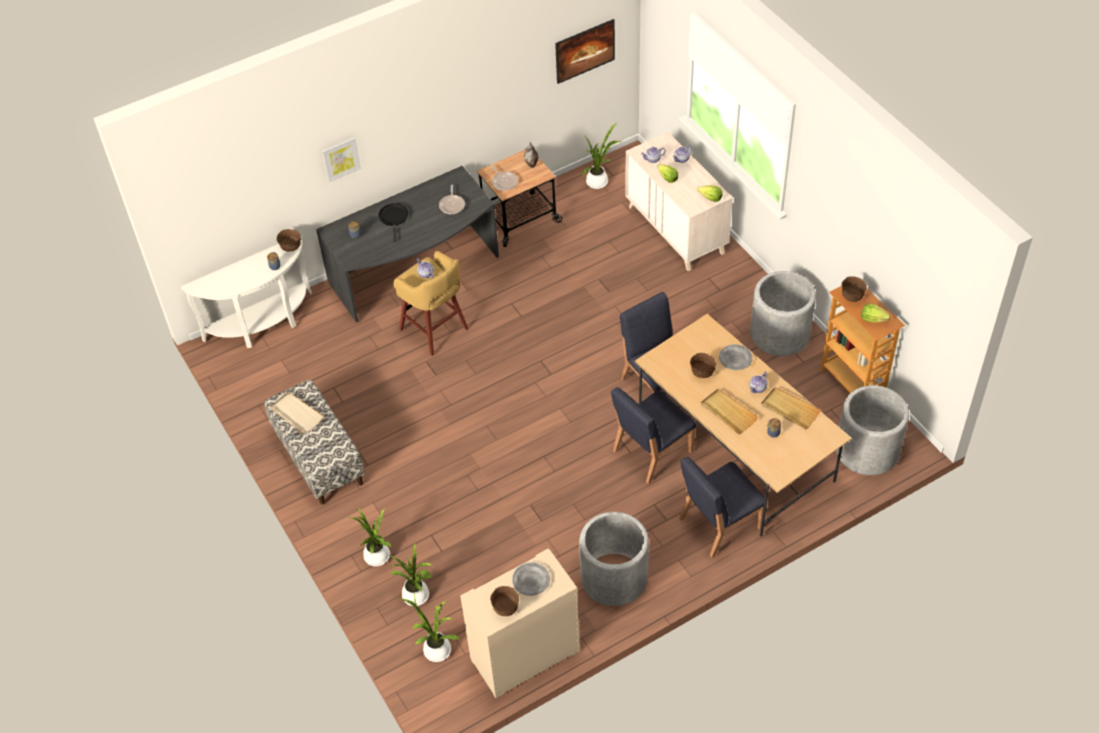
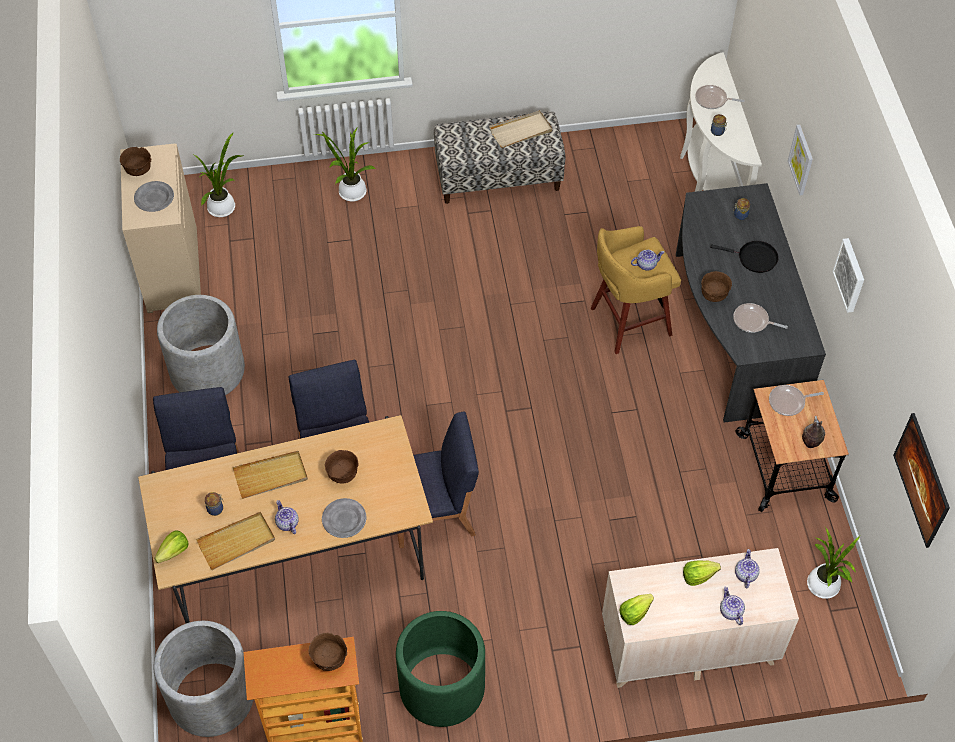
camera: 110 degrees right, 5 degrees up
brown bowl [277,229,301,252] -> brown bowl moved to [701,271,732,302]
potted plant [390,543,433,606] -> none
grey planter [750,271,816,356] -> green planter [396,611,485,727]
lettuce [861,303,891,323] -> lettuce moved to [154,530,189,563]
none -> frying pan [695,85,745,109]
none -> picture [832,238,864,313]

